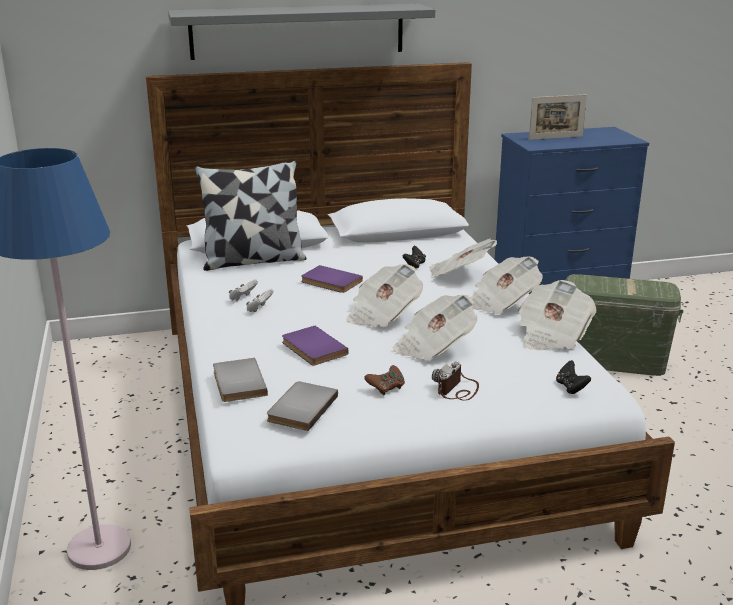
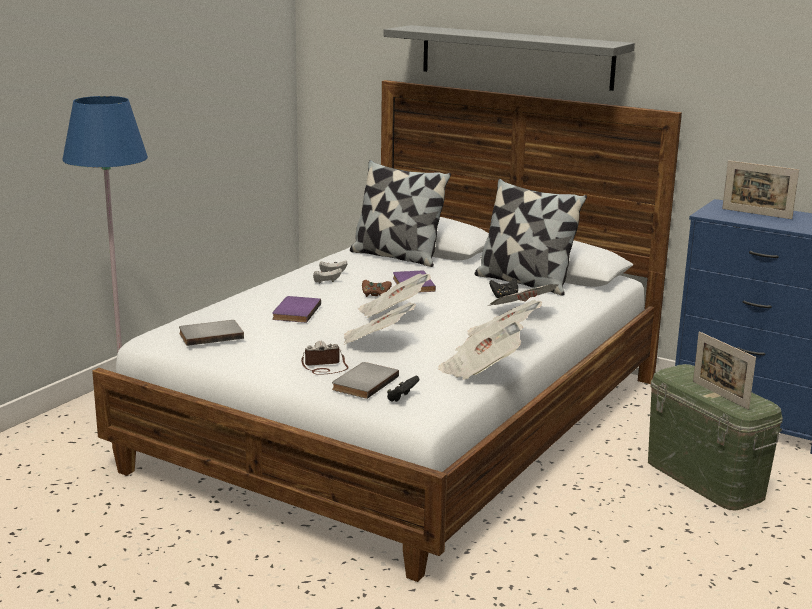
camera: 45 degrees right, 5 degrees down
grey book [213,358,268,402] -> grey book moved to [332,362,399,399]
brown game controller [364,365,405,395] -> brown game controller moved to [362,280,392,297]
none -> pillow [475,179,587,296]
none -> picture frame [693,331,756,410]

